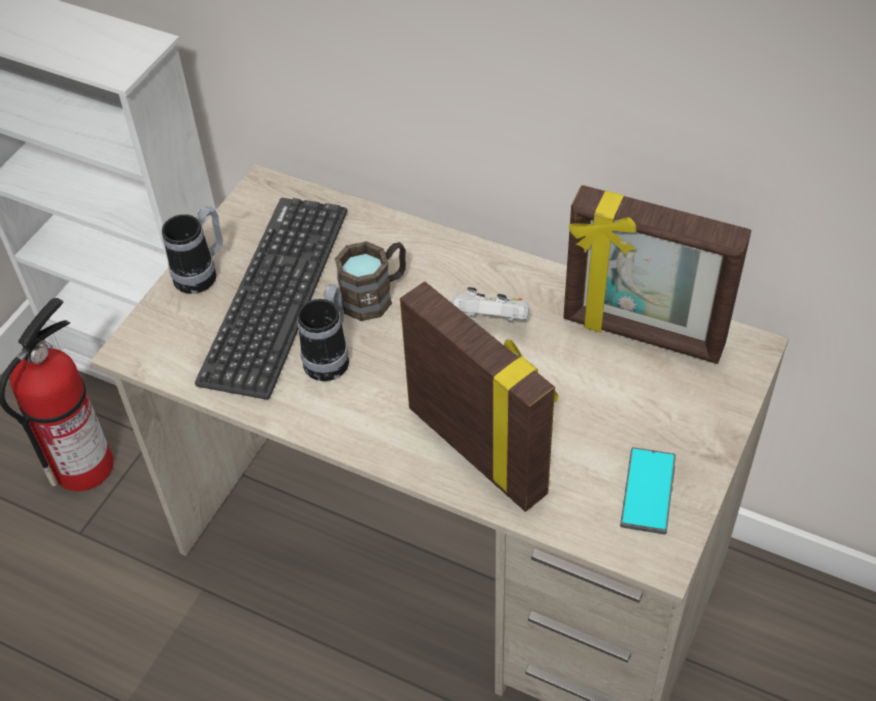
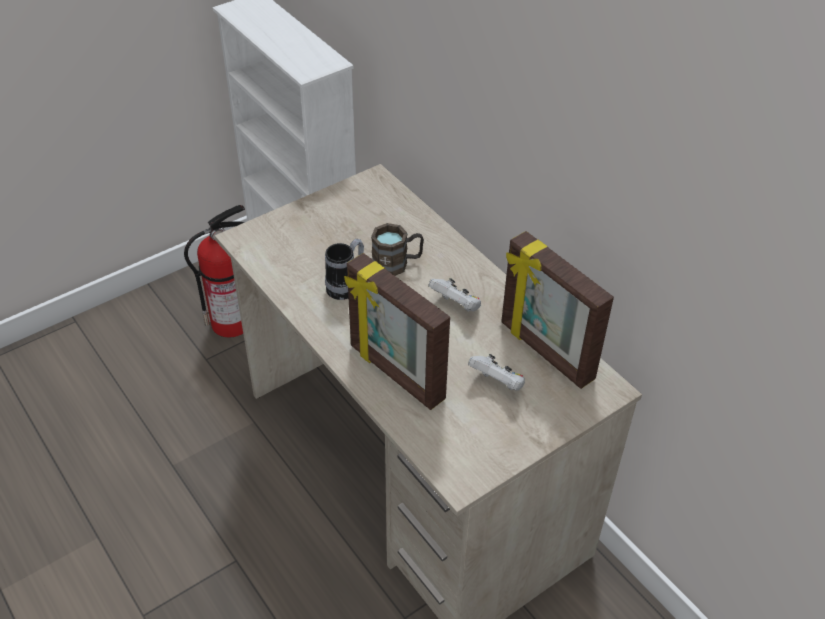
camera: 25 degrees right, 5 degrees down
mug [162,206,223,294] -> none
keyboard [195,198,347,400] -> none
picture frame [400,281,558,512] -> picture frame turned 150 degrees clockwise [344,253,450,410]
phone [620,447,676,535] -> none
none -> white game controller [468,354,525,391]

